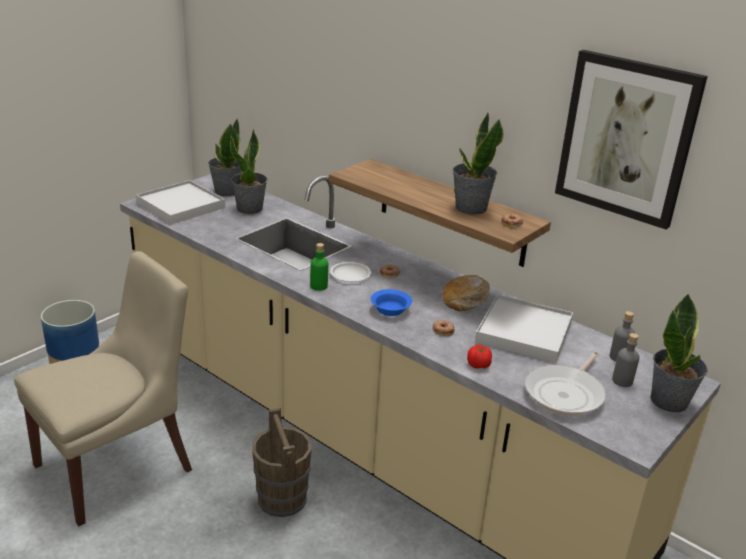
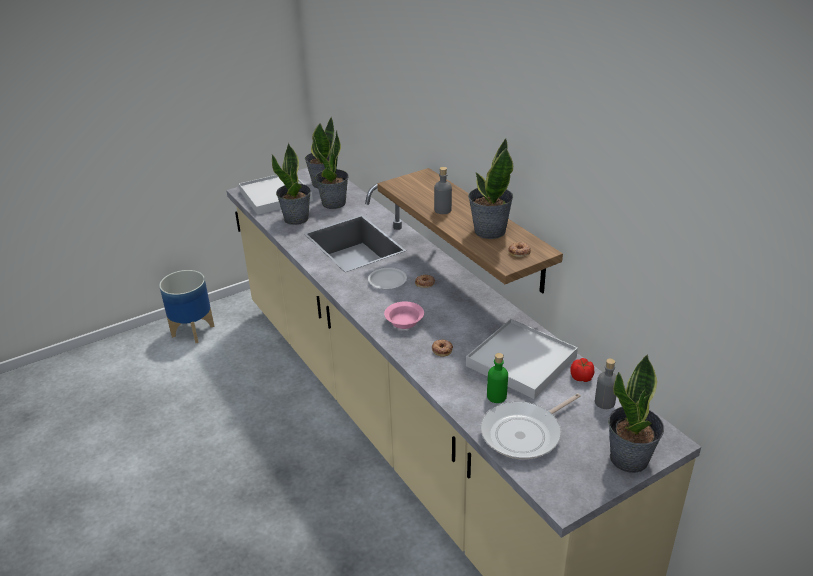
camera: 20 degrees right, 5 degrees up
beige chair [14,251,192,526] -> none
brown bucket [252,408,312,517] -> none
green bottle [310,243,328,291] -> green bottle moved to [487,353,508,403]
blue bowl [371,289,412,316] -> pink bowl [384,301,424,329]
bread [443,275,490,311] -> none
tomato [467,344,492,368] -> tomato moved to [571,358,594,382]
picture [555,50,708,229] -> none
grey bottle [612,333,640,387] -> grey bottle moved to [434,167,452,214]
none -> potted plant [272,143,311,225]

